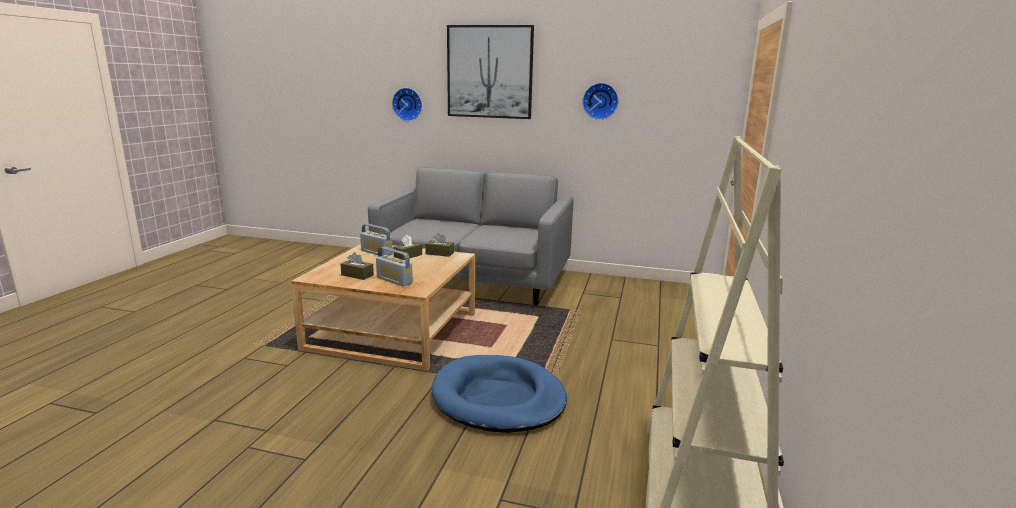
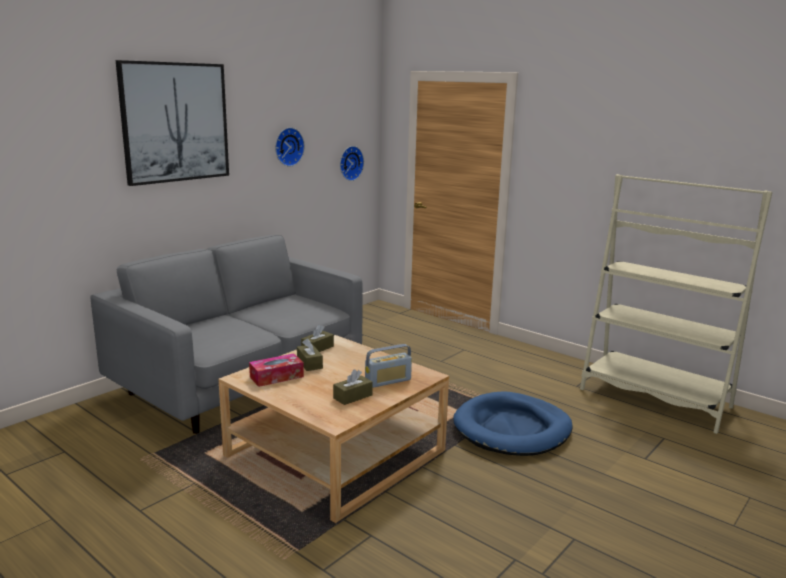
camera: 65 degrees left, 0 degrees up
radio [360,224,393,256] -> tissue box [249,353,304,387]
wall clock [392,88,422,121] -> wall clock moved to [340,146,364,181]

